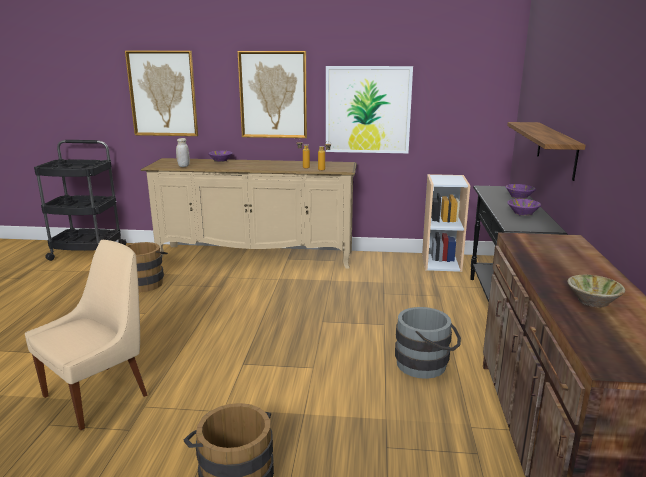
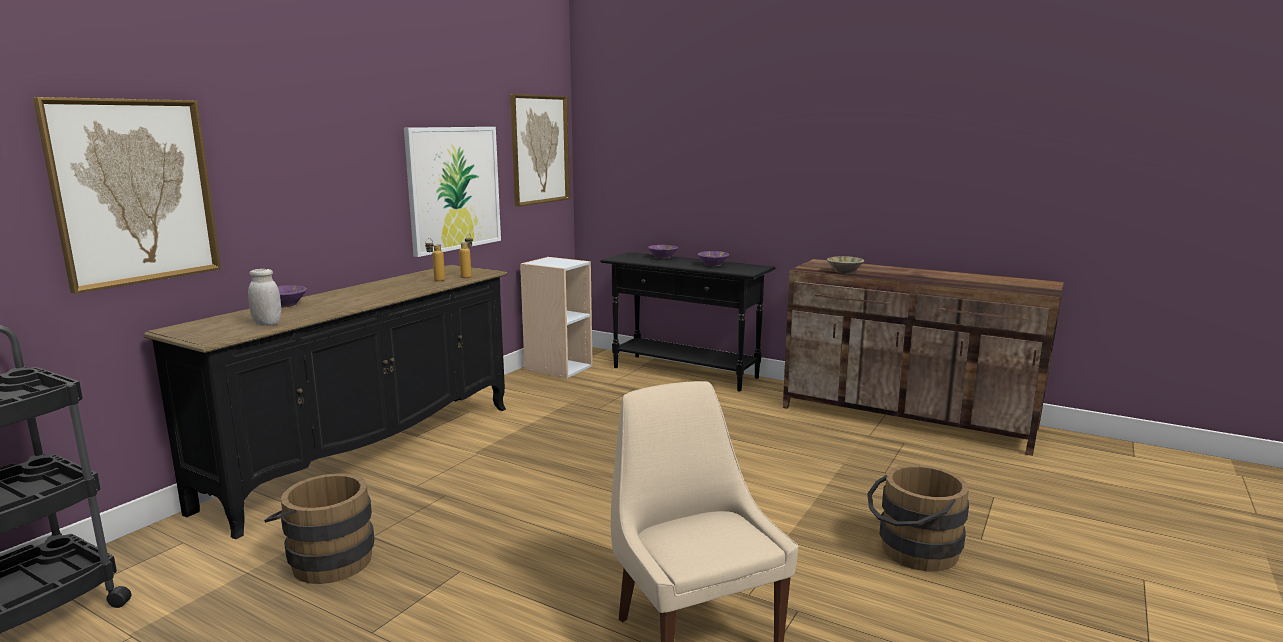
camera: 65 degrees left, 5 degrees down
beige dresser [141,158,357,269] -> black dresser [143,265,508,539]
picture [238,51,307,138] -> picture moved to [510,94,570,207]
grey bucket [395,307,461,379] -> none
shelf [507,122,586,181] -> none
beige bowl [567,275,625,308] -> beige bowl moved to [827,256,864,274]

